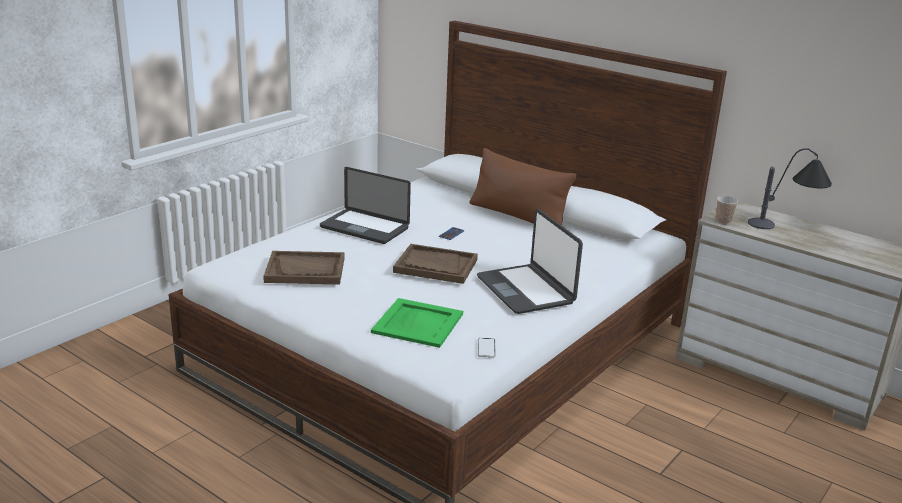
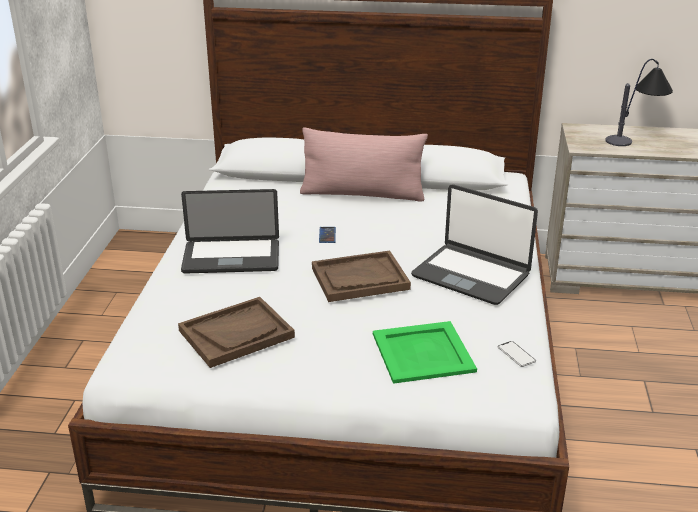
camera: 30 degrees left, 5 degrees up
brown pillow [469,148,577,226] -> pink pillow [300,127,428,202]
cup [716,196,738,224] -> none

